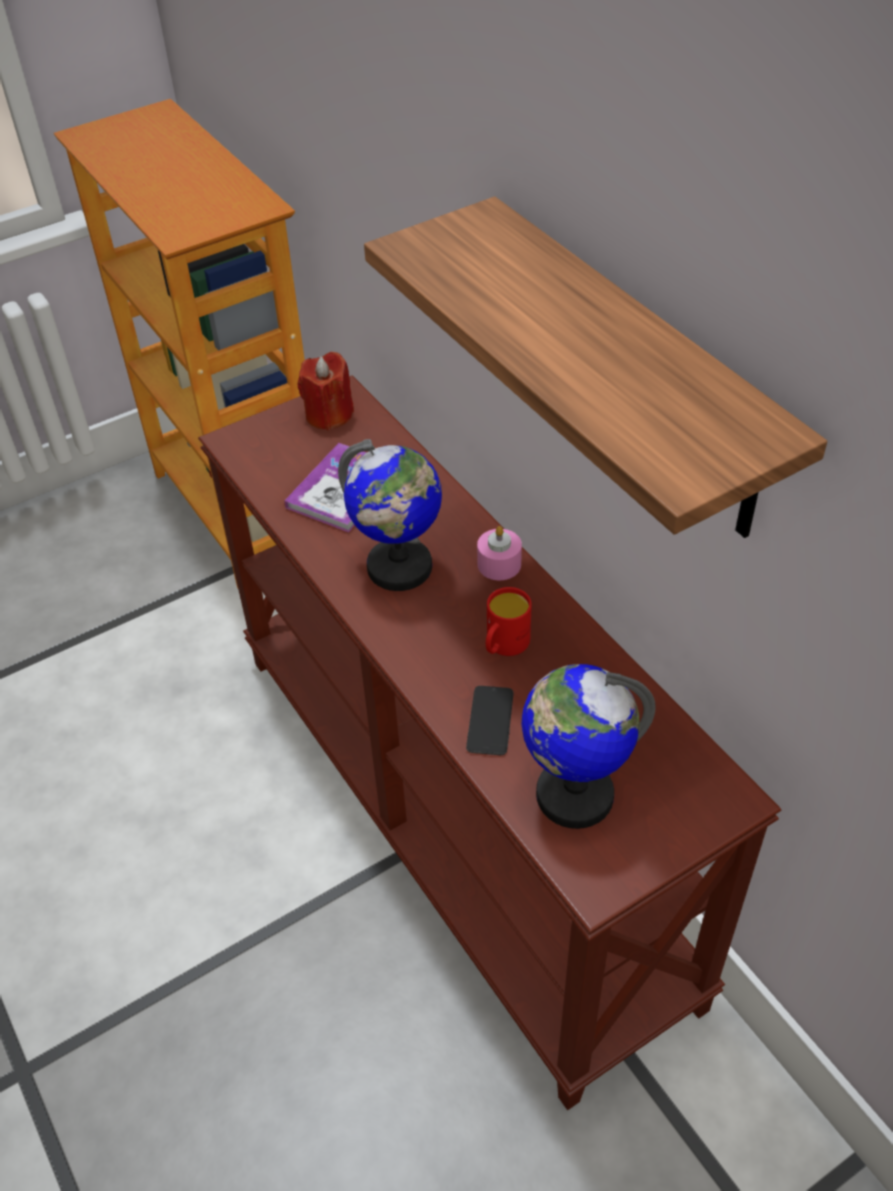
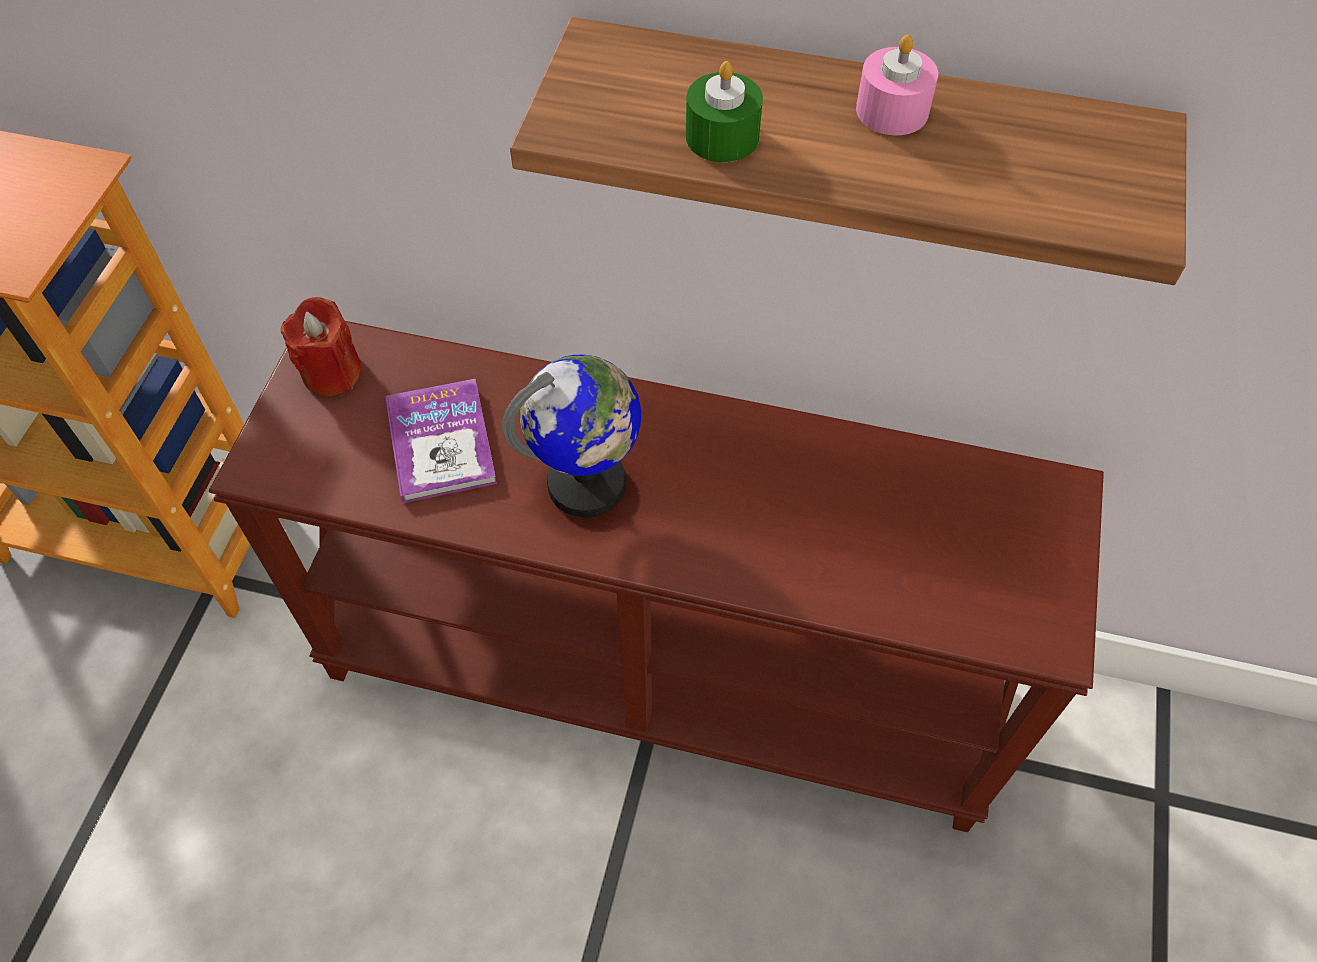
camera: 45 degrees left, 10 degrees up
phone [466,686,514,755] -> none
pink candle [477,526,522,581] -> pink candle moved to [856,35,938,135]
red mug [486,587,532,656] -> none
globe [522,664,656,829] -> none
none -> green candle [686,61,763,162]

